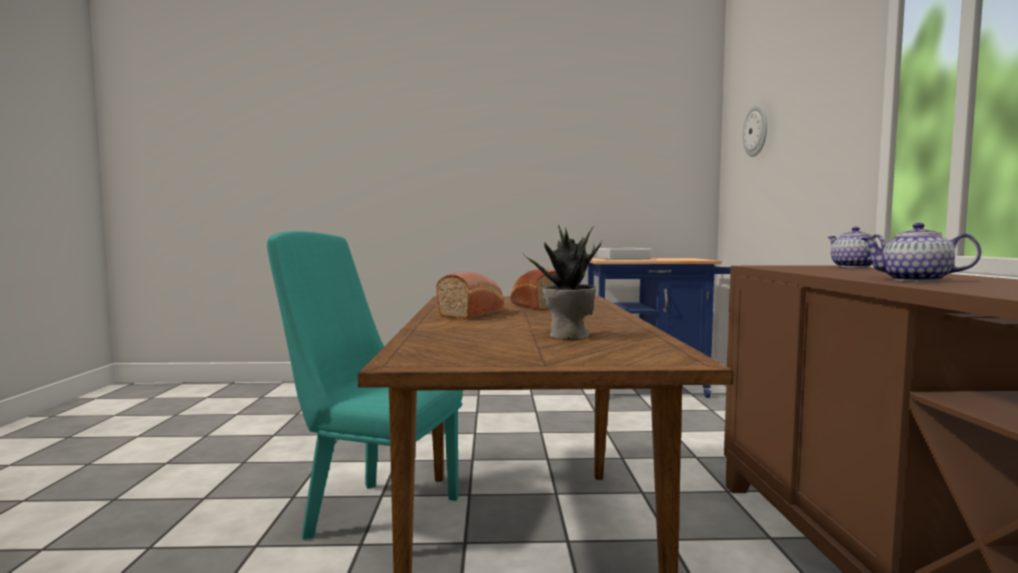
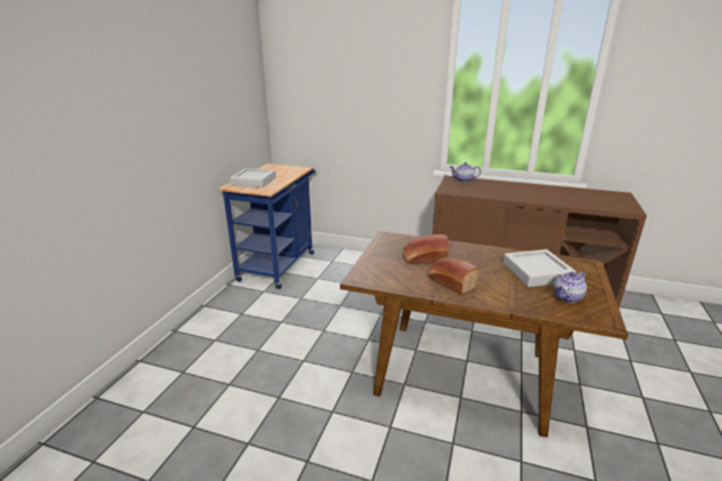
camera: 70 degrees left, 20 degrees up
turquoise chair [267,231,463,540] -> none
potted plant [523,225,602,340] -> grey tray [503,249,576,287]
wall clock [743,105,767,157] -> none
teapot [861,223,981,282] -> teapot moved to [554,271,587,303]

